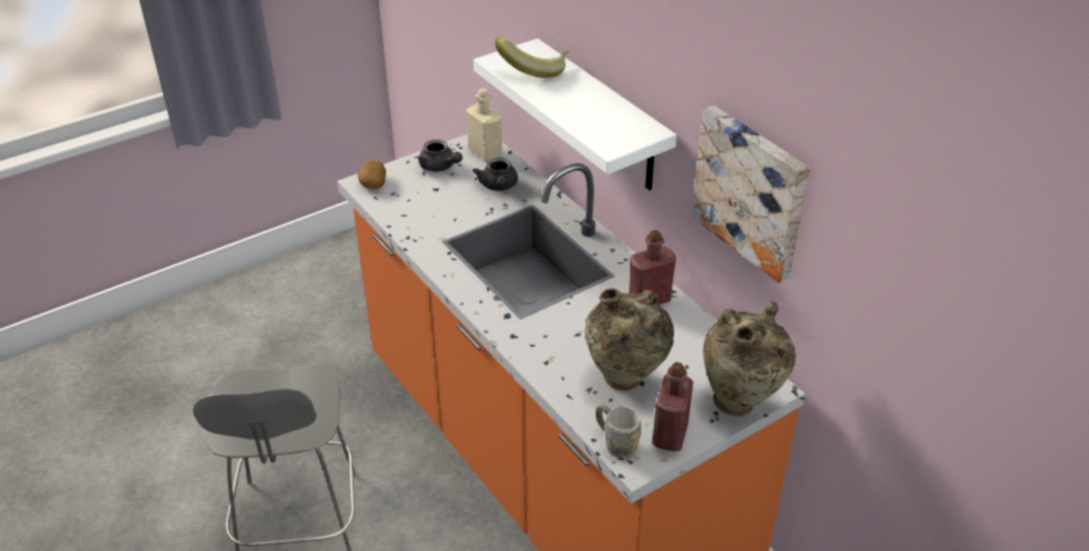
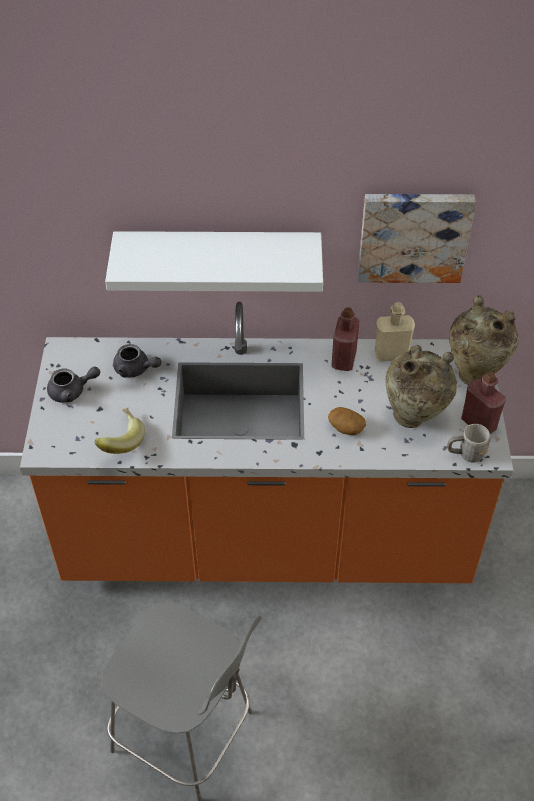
camera: 55 degrees left, 10 degrees up
potato [358,160,386,189] -> potato moved to [328,407,366,435]
beige bottle [466,88,502,161] -> beige bottle moved to [375,302,415,362]
banana [495,36,569,78] -> banana moved to [94,408,145,454]

